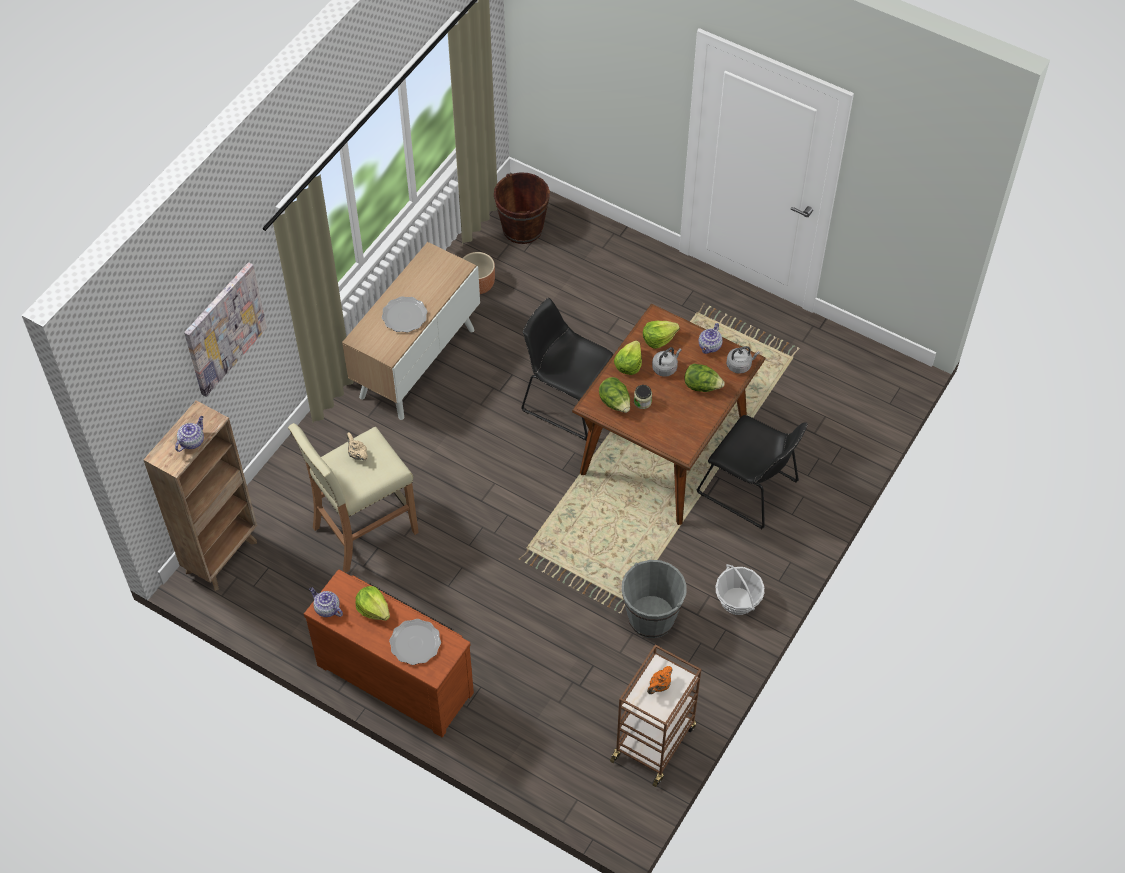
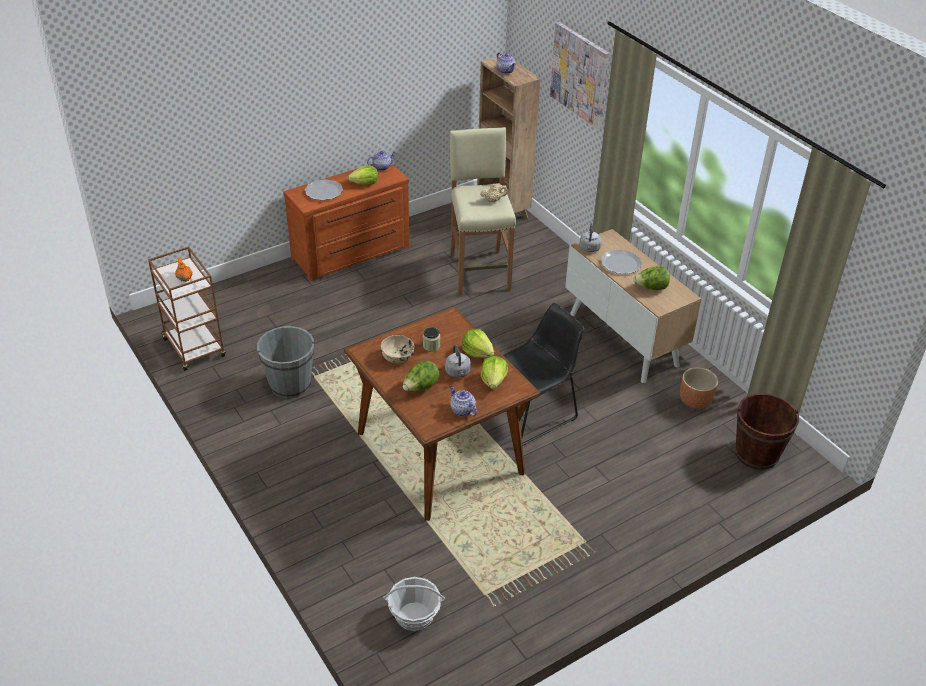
camera: 115 degrees right, 15 degrees down
lettuce [599,377,630,413] -> lettuce moved to [633,266,670,290]
black chair [697,415,808,529] -> none
basket [716,564,765,615] -> basket moved to [383,577,445,631]
grey kettle [726,346,760,374] -> grey kettle moved to [579,223,602,252]
none -> beige bowl [381,335,414,363]

